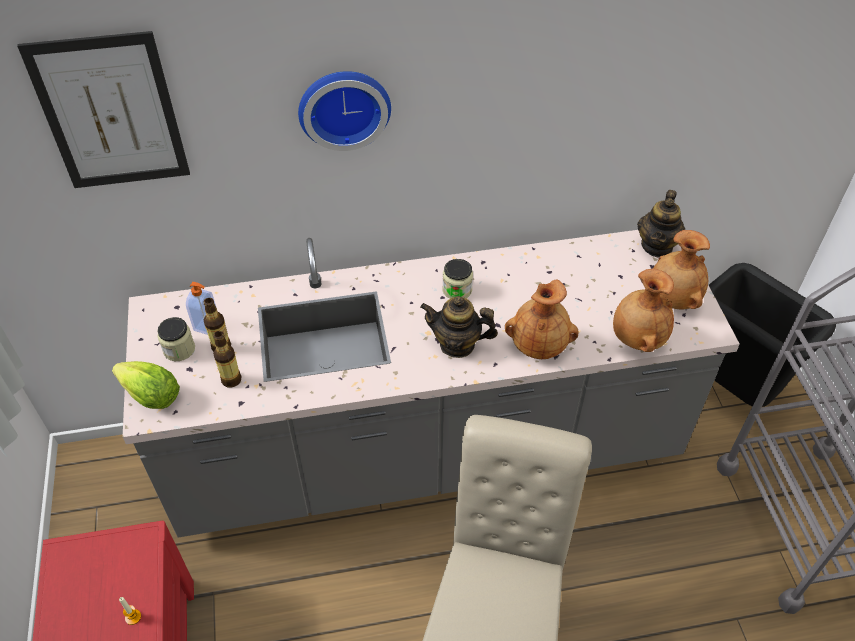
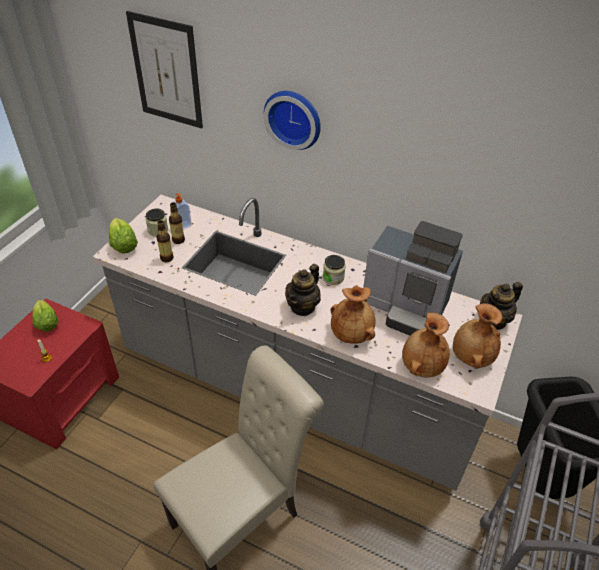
camera: 35 degrees right, 5 degrees down
teapot [420,296,498,358] -> teapot turned 105 degrees counterclockwise [285,264,321,316]
none -> lettuce [32,300,58,332]
none -> coffee machine [363,221,463,335]

